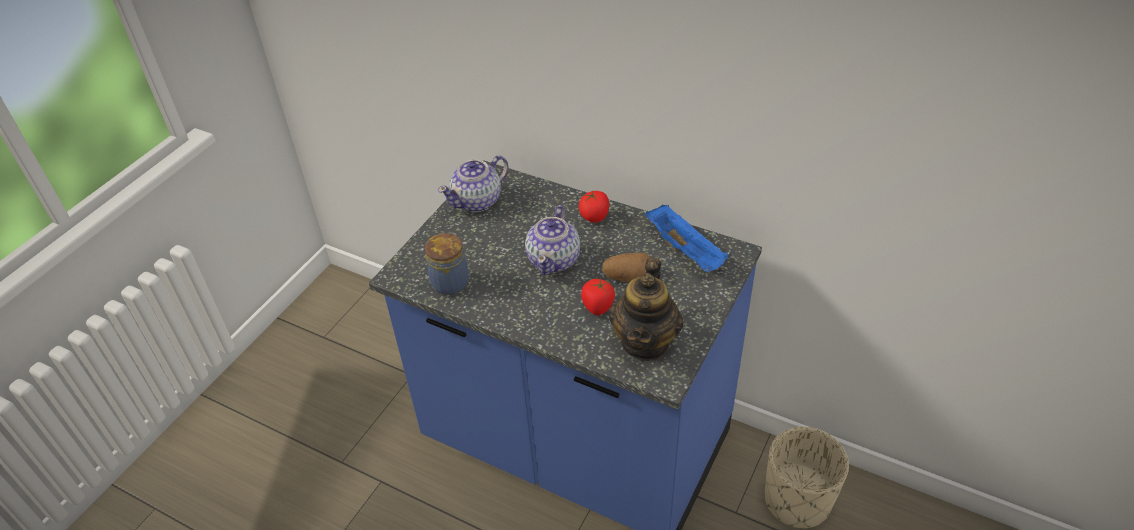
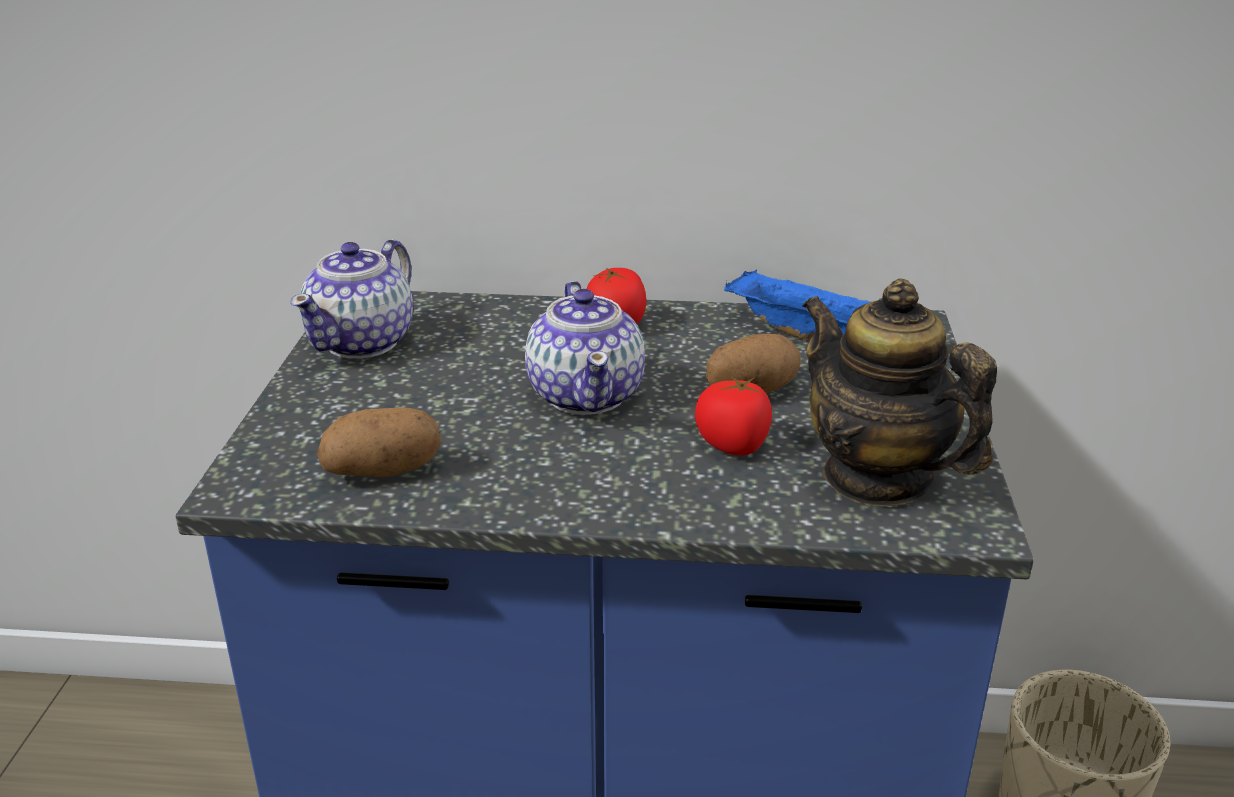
camera: 25 degrees left, 15 degrees down
jar [425,233,469,295] -> potato [317,408,441,477]
teapot [609,257,683,361] -> teapot turned 150 degrees clockwise [802,278,997,506]

